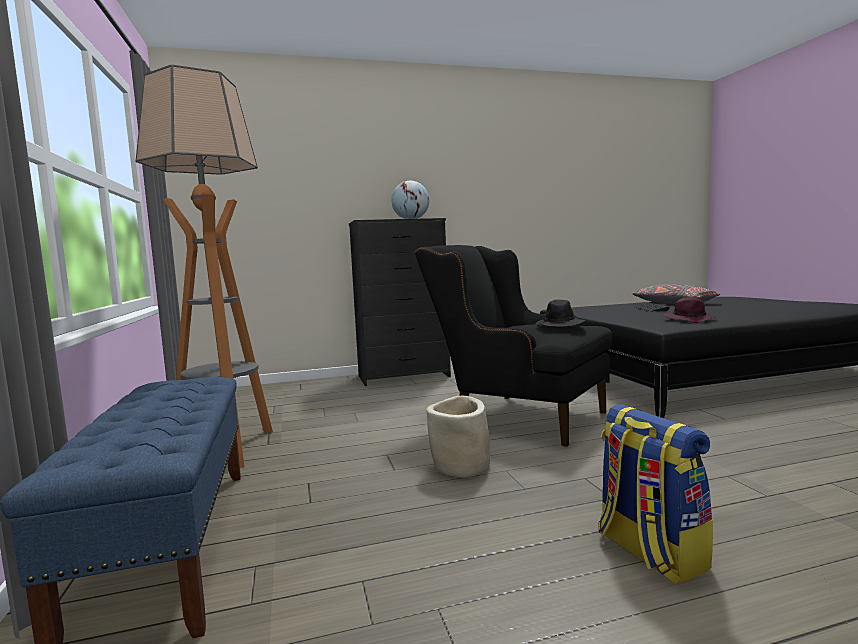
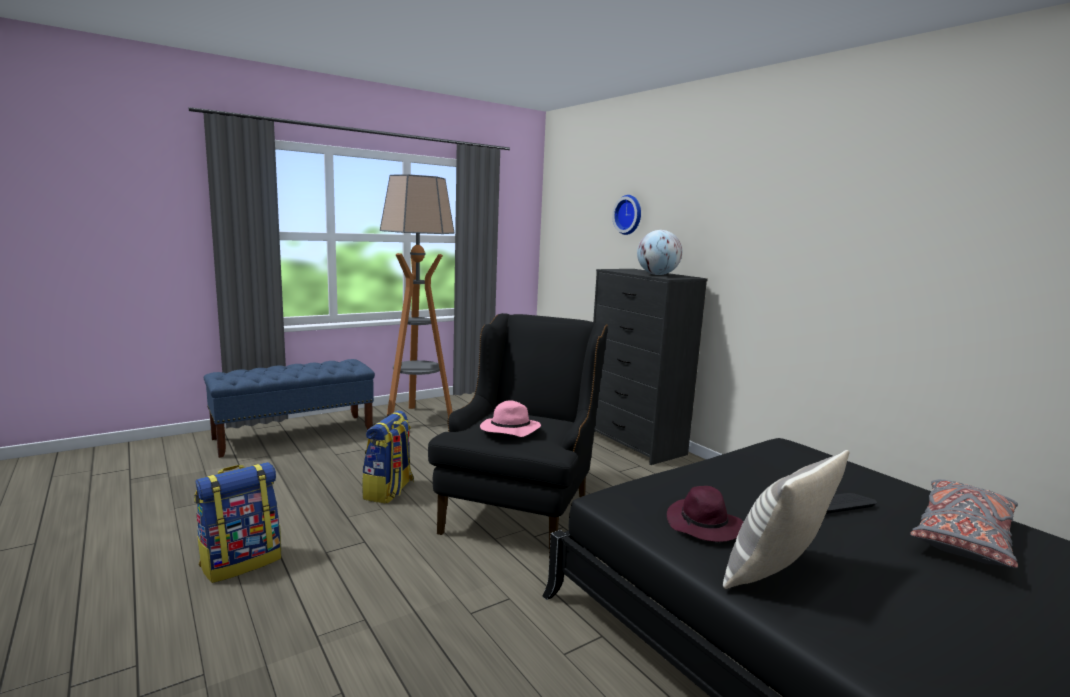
camera: 70 degrees right, 5 degrees up
beige planter [426,396,490,478] -> backpack [362,410,414,504]
black hat [535,300,586,327] -> pink hat [480,400,541,437]
none -> wall clock [612,195,641,235]
none -> pillow [723,450,849,589]

